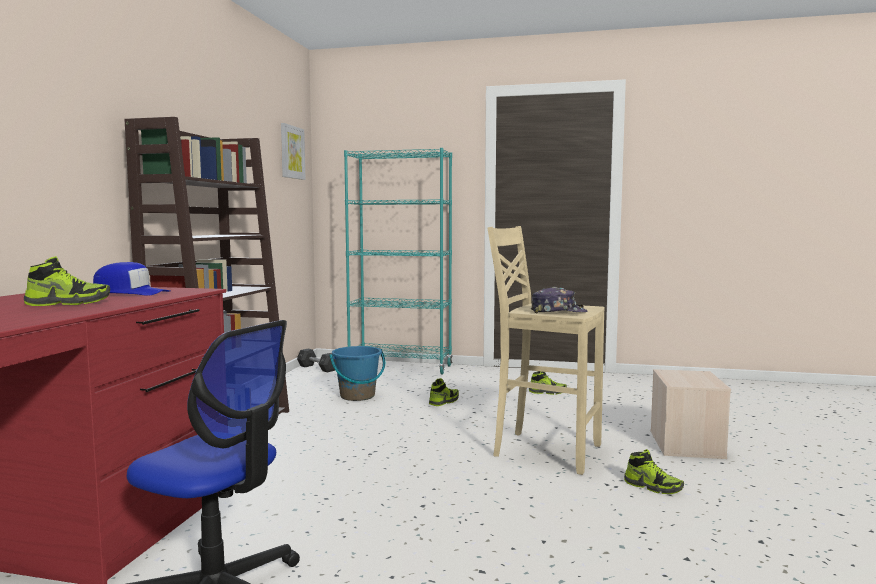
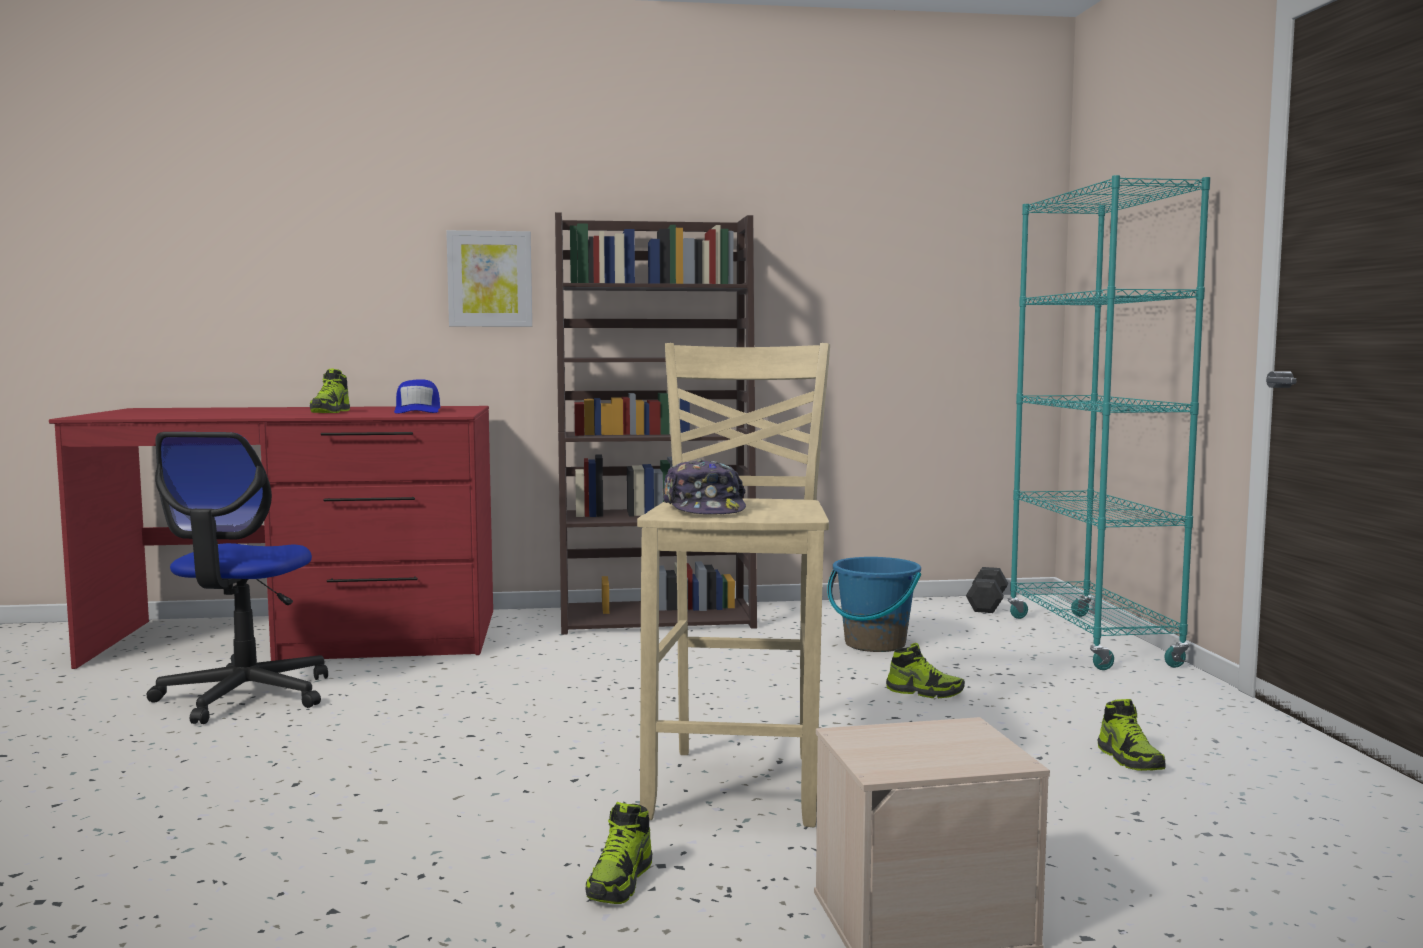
camera: 70 degrees right, 0 degrees up
shoe [24,256,110,306] -> shoe turned 45 degrees clockwise [310,368,350,413]
picture [281,123,306,180] -> picture moved to [446,230,532,327]

